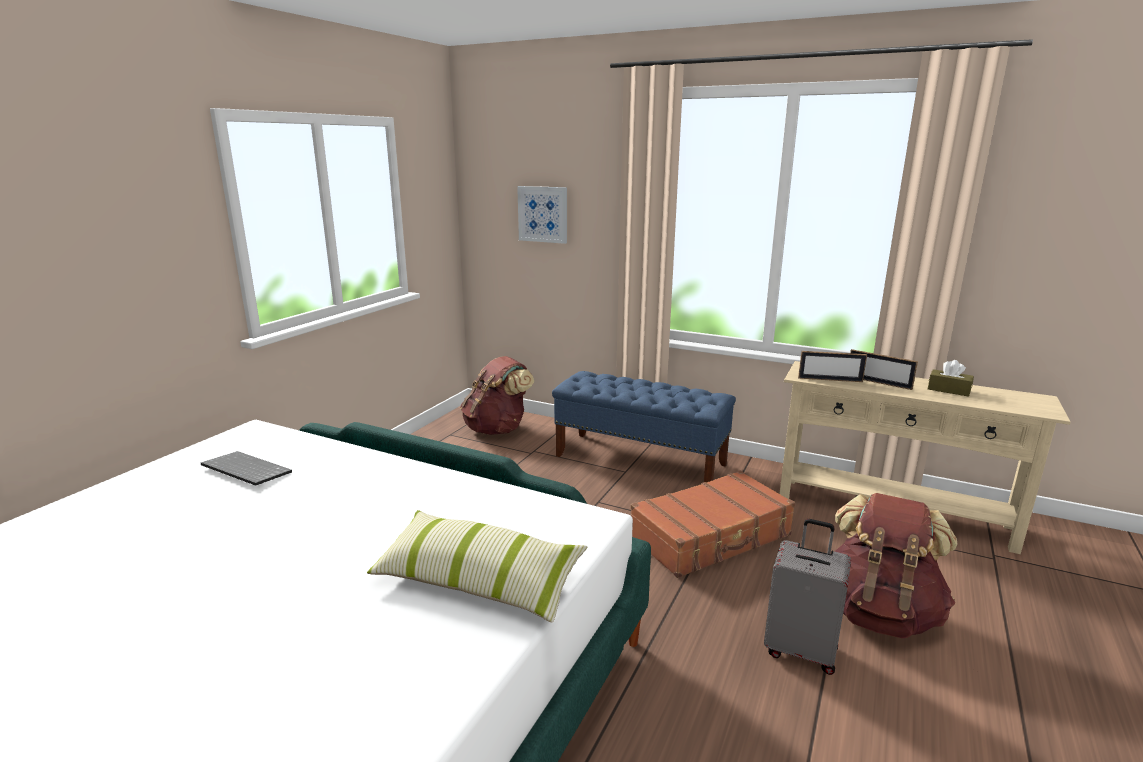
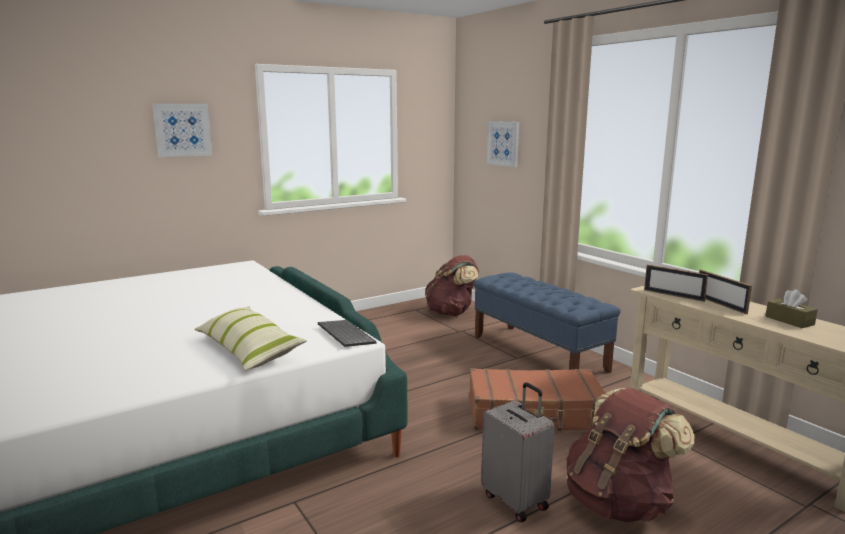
camera: 30 degrees right, 5 degrees down
keyboard [201,451,292,486] -> keyboard moved to [318,320,377,347]
none -> picture [153,103,212,157]

